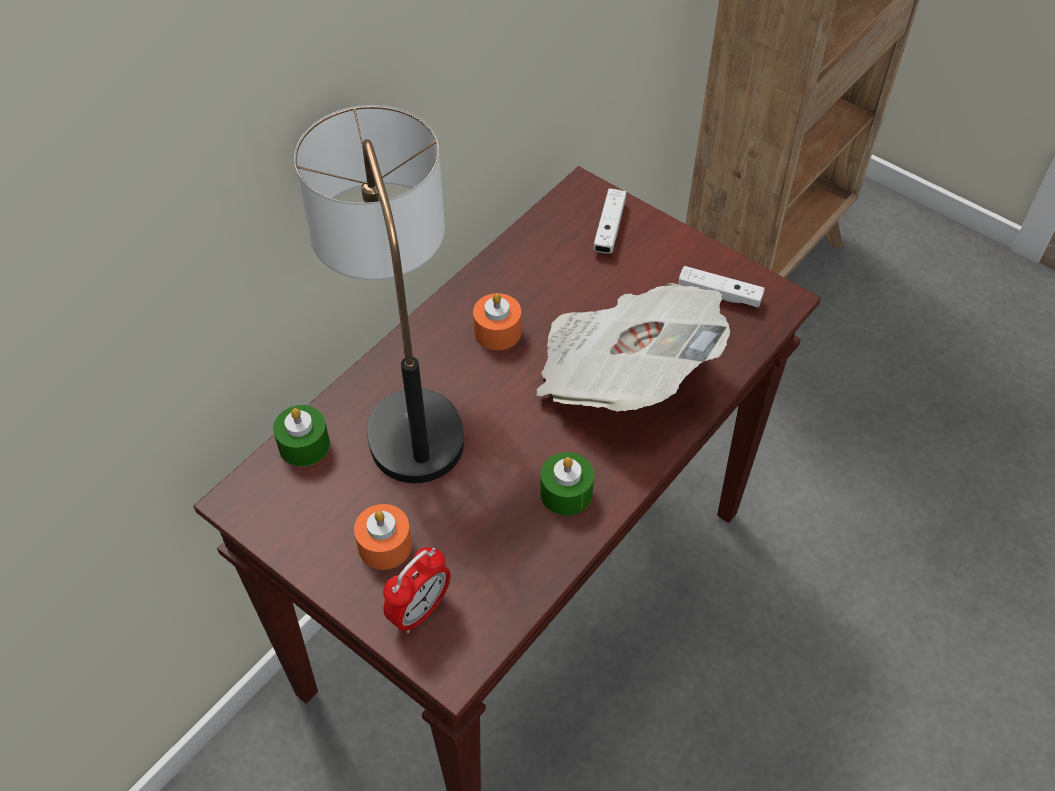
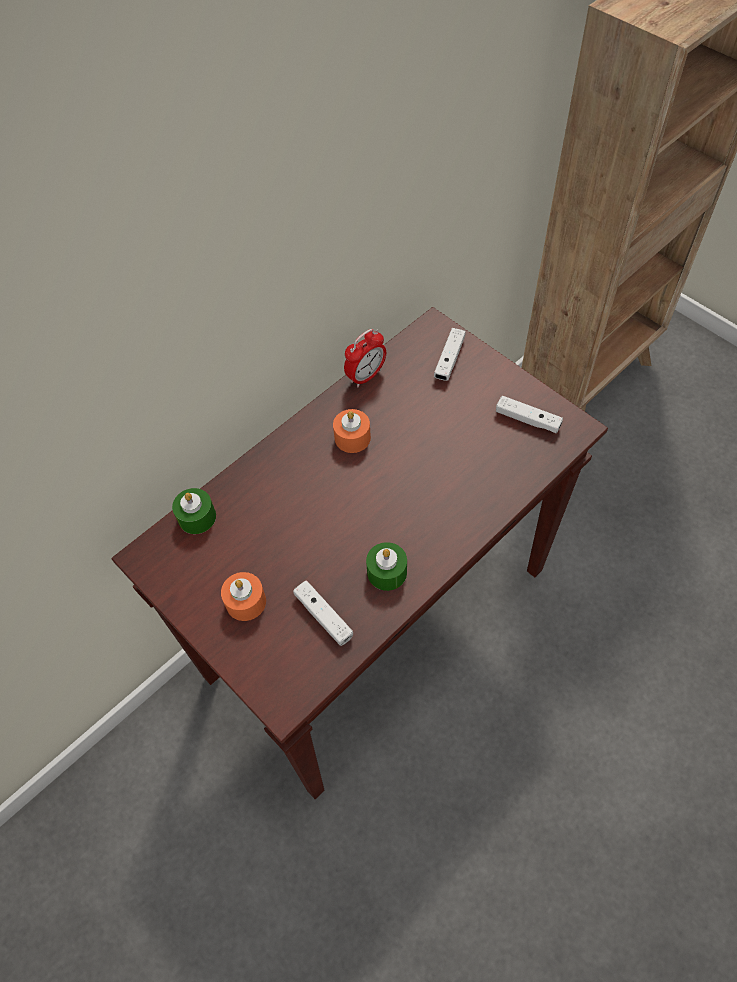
camera: 10 degrees right, 5 degrees up
table lamp [294,105,464,483] -> none
alarm clock [383,547,451,633] -> alarm clock moved to [344,329,386,387]
newspaper [536,283,730,412] -> none
none -> white game controller [293,580,353,646]

